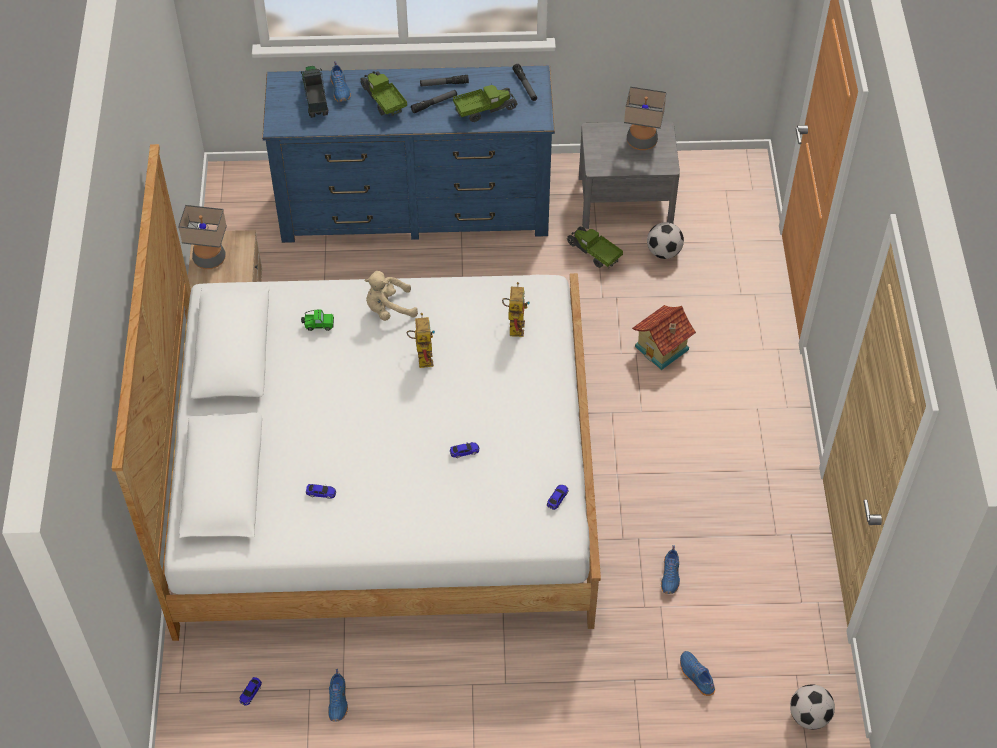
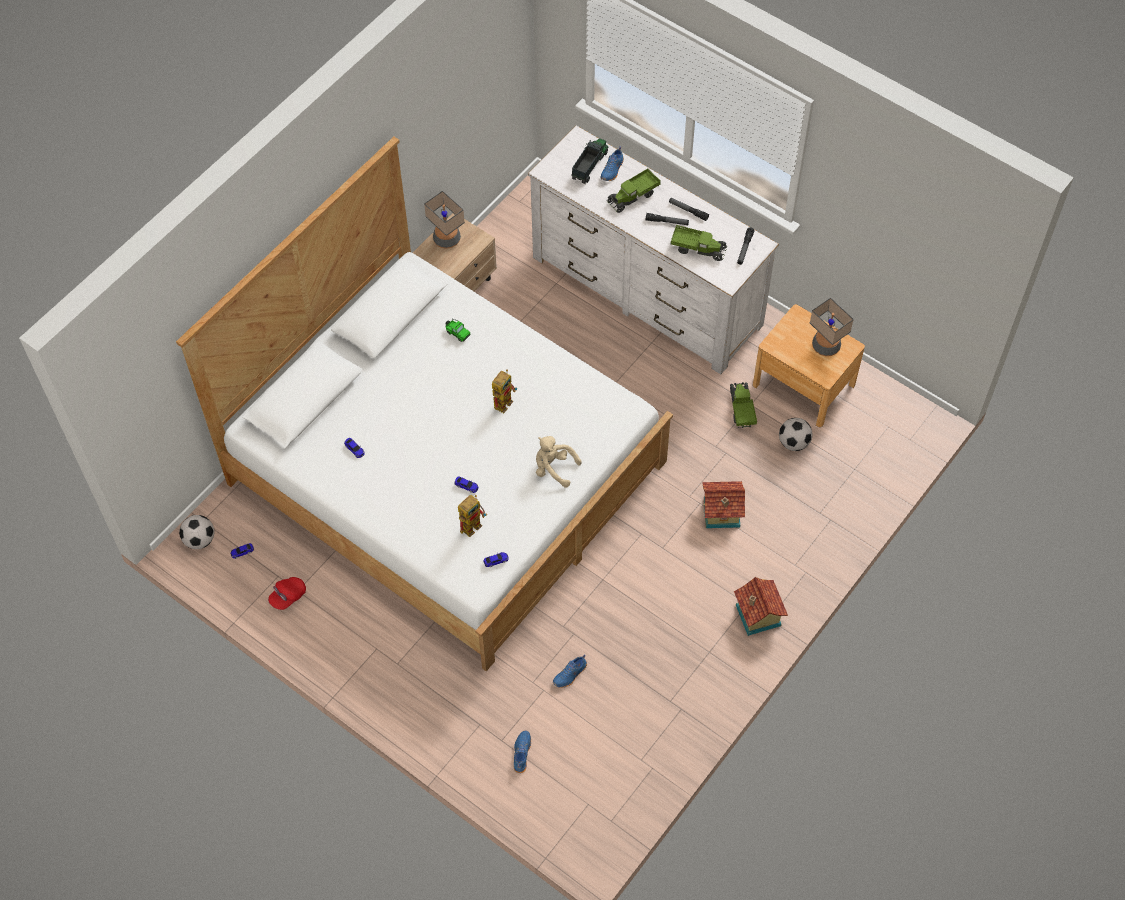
camera: 40 degrees right, 5 degrees up
blue dresser [262,65,555,243] -> white dresser [528,125,779,374]
blue shoe [328,669,348,722] -> red cap [268,577,306,610]
toy truck [360,71,407,116] -> toy truck turned 135 degrees counterclockwise [607,168,661,213]
beige plush toy [364,271,418,321] -> beige plush toy moved to [536,436,582,488]
toy robot [502,282,530,337] -> toy robot moved to [458,495,487,537]
grey nightstand [579,121,680,229] -> brown nightstand [753,304,865,427]
football [790,684,835,729] -> football moved to [179,515,214,549]
none -> toy house [734,577,788,636]

